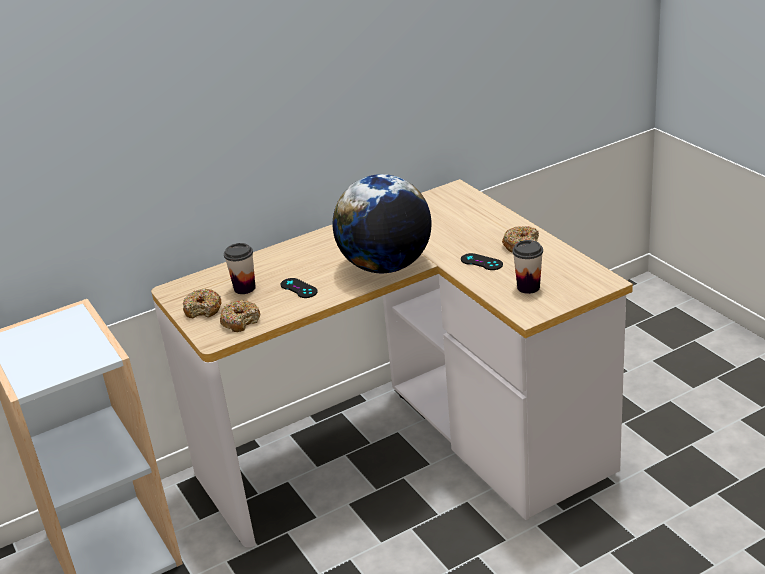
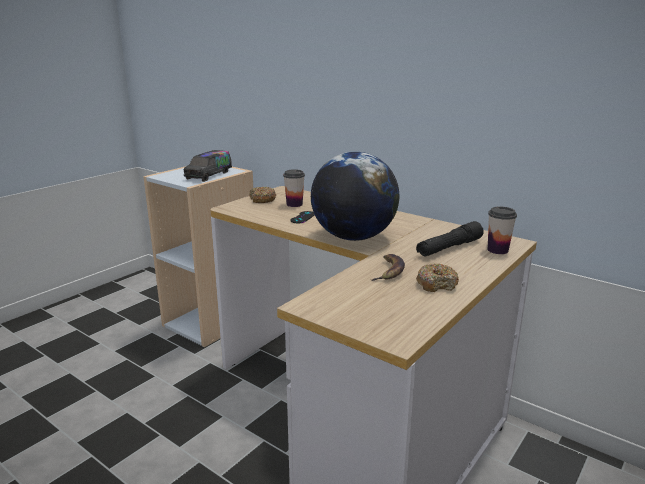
camera: 65 degrees right, 10 degrees down
donut [220,300,260,332] -> none
black game controller [461,253,503,270] -> banana [371,254,405,281]
cup [512,240,543,294] -> cup moved to [488,206,517,254]
none -> toy truck [184,150,232,182]
none -> black flashlight [416,221,484,256]

